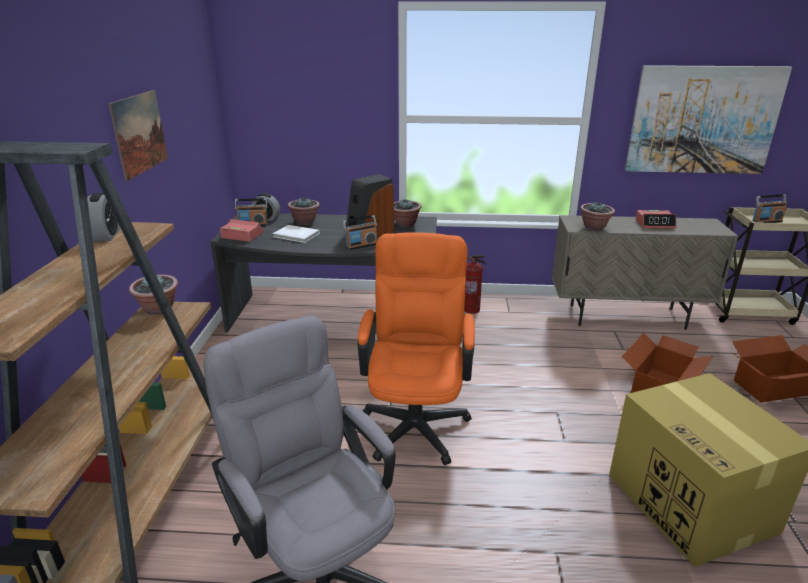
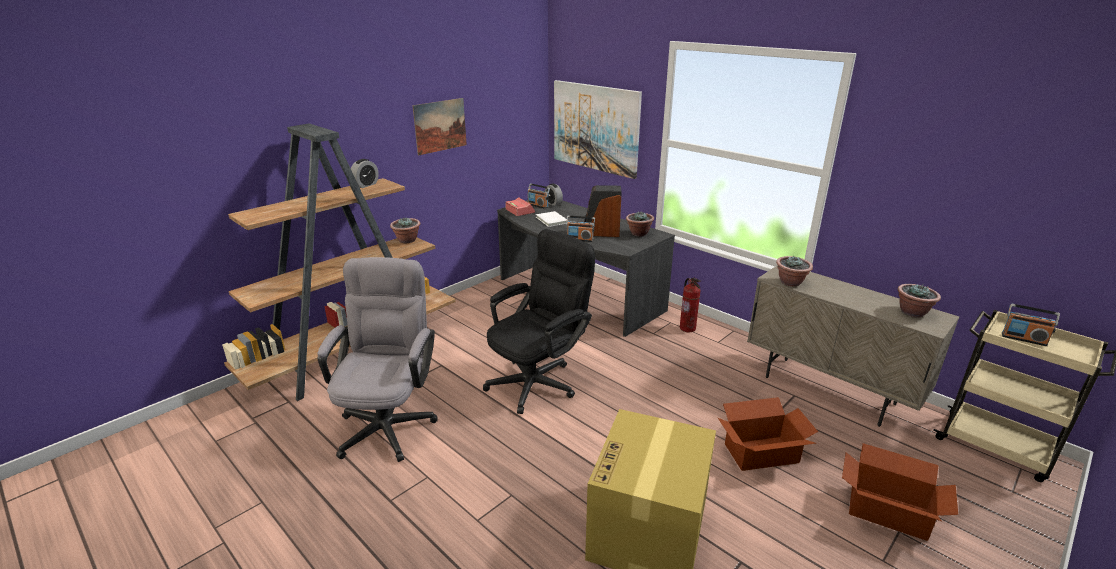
camera: 40 degrees right, 0 degrees up
potted plant [288,198,320,225] -> potted plant moved to [898,284,941,318]
orange office chair [357,232,475,465] -> black office chair [483,229,595,414]
picture [625,65,792,174] -> picture moved to [554,80,642,179]
alarm clock [635,210,677,229] -> none

